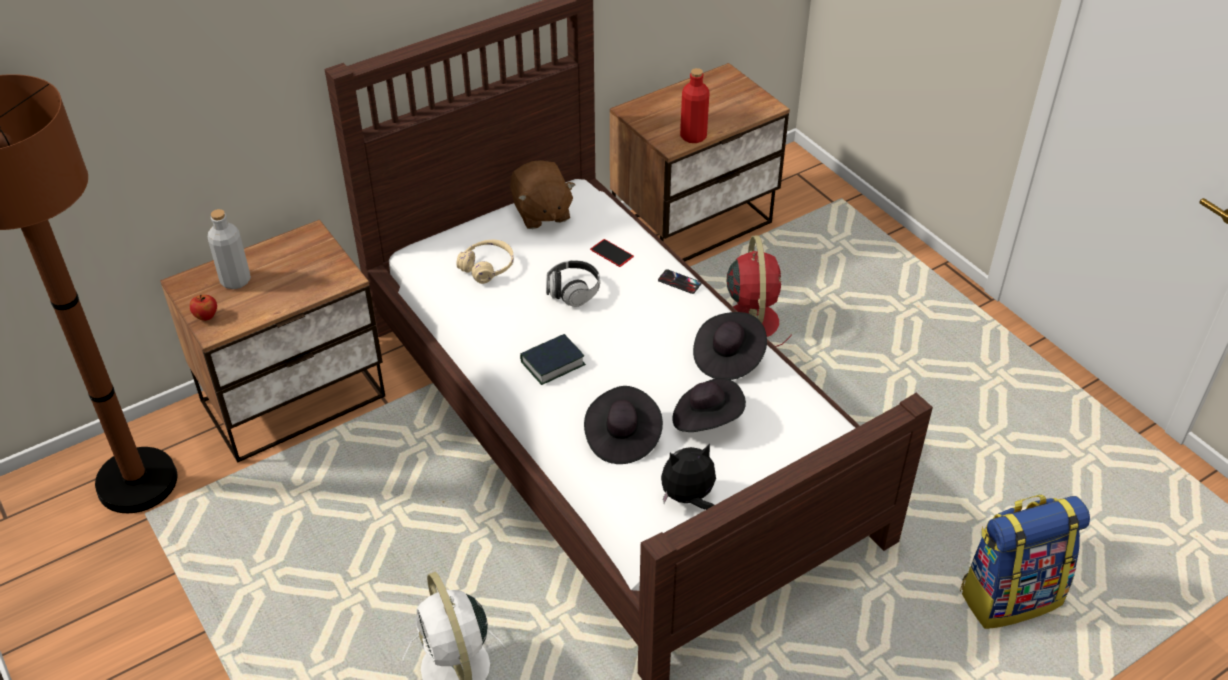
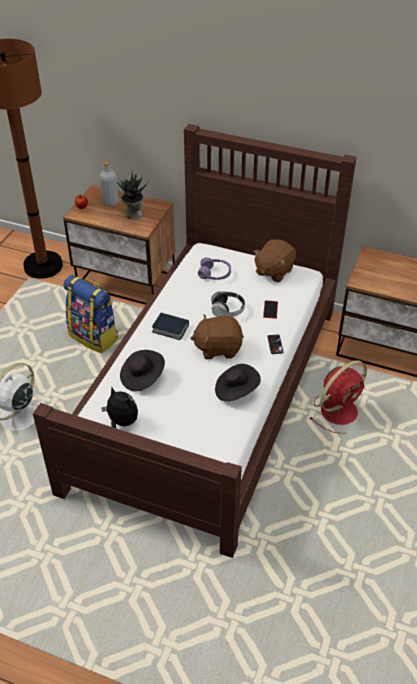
camera: 55 degrees right, 0 degrees up
beige headphones [456,240,514,284] -> purple headphones [198,257,231,280]
black hat [672,378,746,432] -> none
red bottle [680,68,710,143] -> none
backpack [960,495,1090,629] -> backpack moved to [63,275,118,353]
none -> potted plant [117,170,149,219]
none -> brown plush toy [190,314,244,359]

